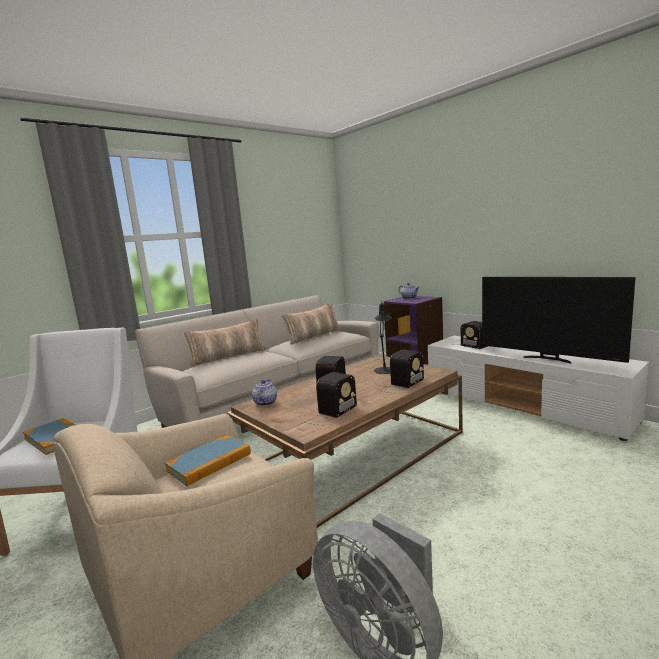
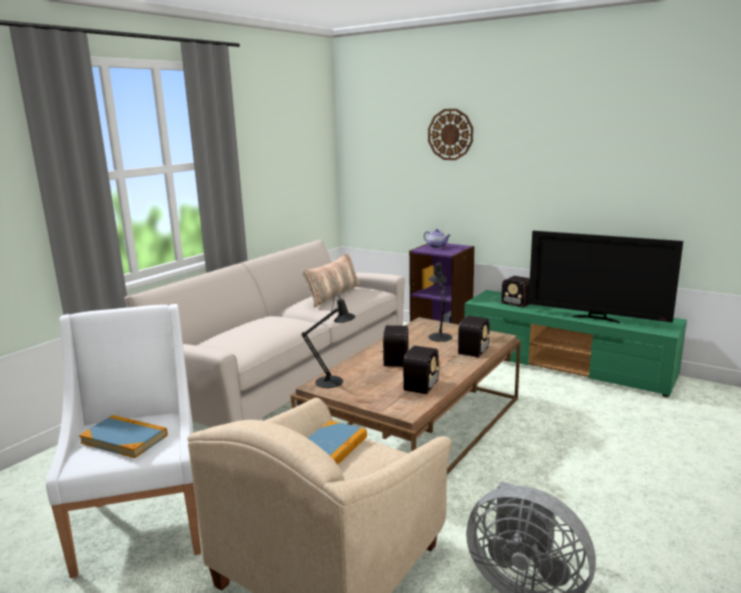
camera: 15 degrees left, 5 degrees up
pillow [184,319,266,366] -> none
teapot [252,379,277,406] -> black table lamp [302,295,356,388]
white tv stand [428,336,649,441] -> green tv stand [464,290,687,397]
none -> wall clock [428,109,473,160]

